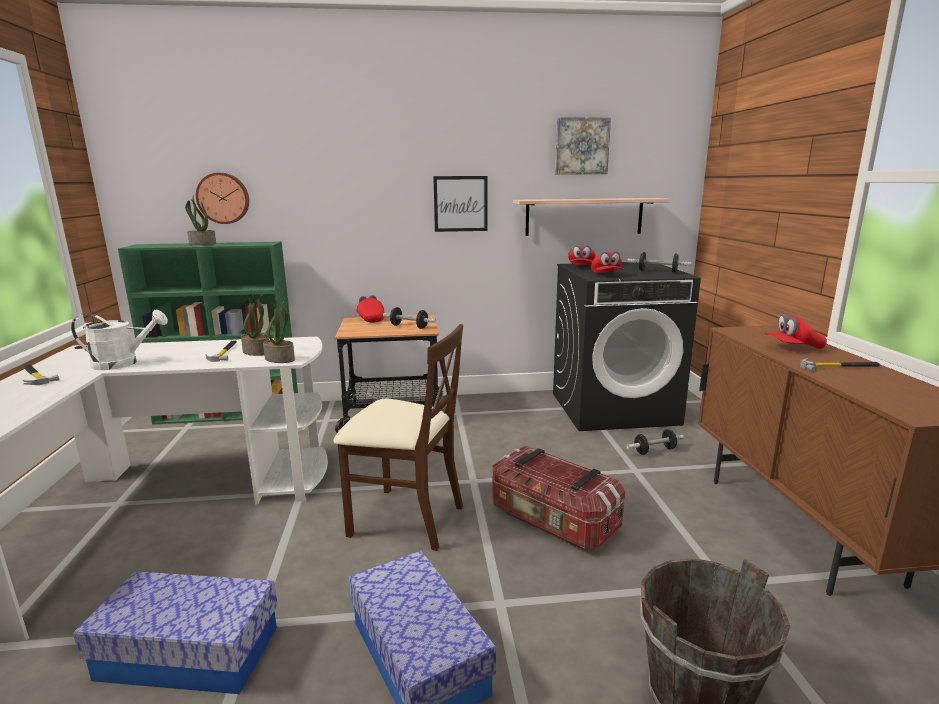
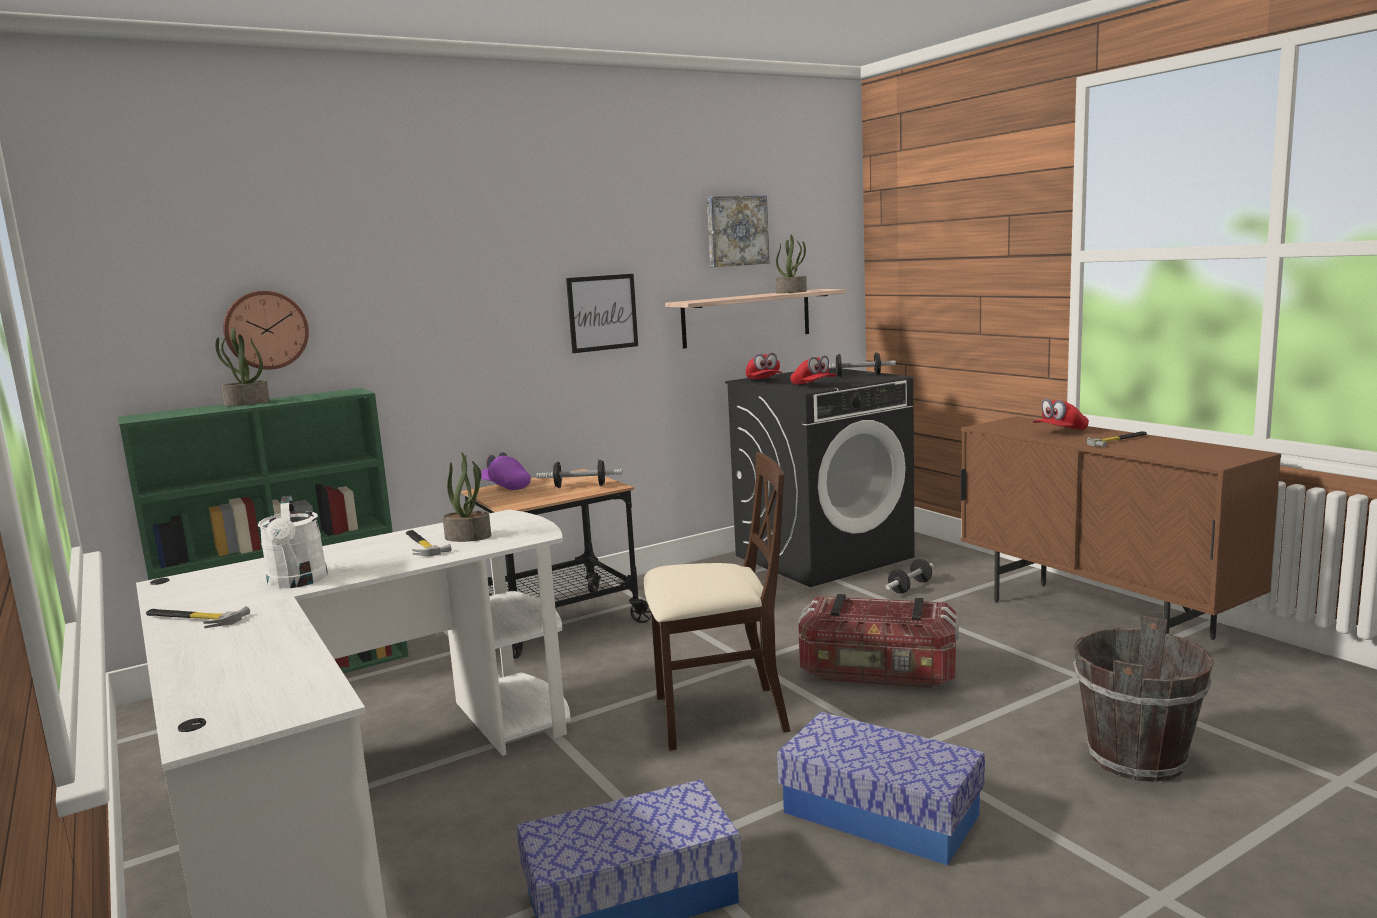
camera: 25 degrees left, 5 degrees down
white watering can [71,310,168,370] -> white watering can turned 105 degrees clockwise [258,496,328,588]
potted plant [263,298,295,363] -> potted plant moved to [776,235,807,293]
red cap [356,295,384,322] -> purple cap [481,452,531,490]

